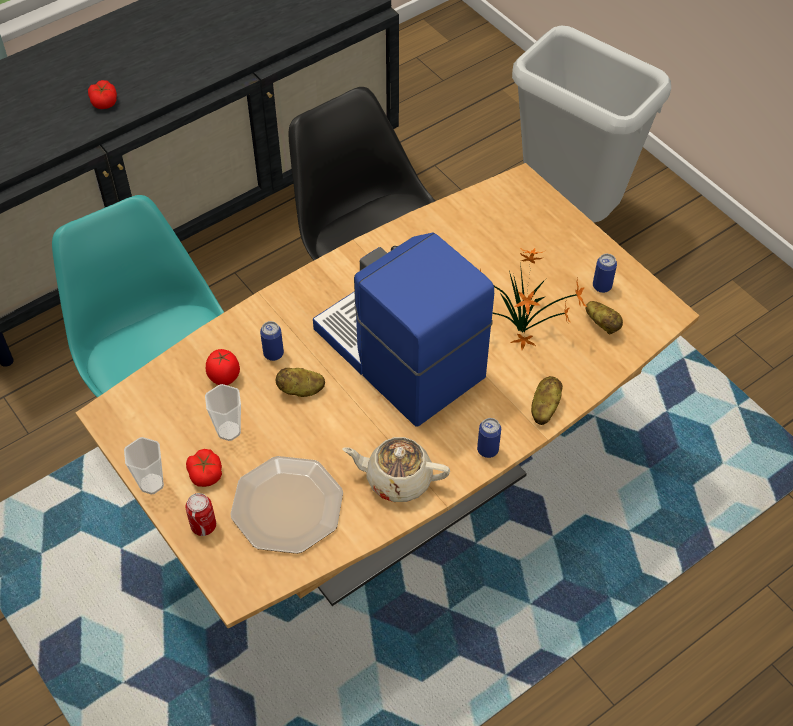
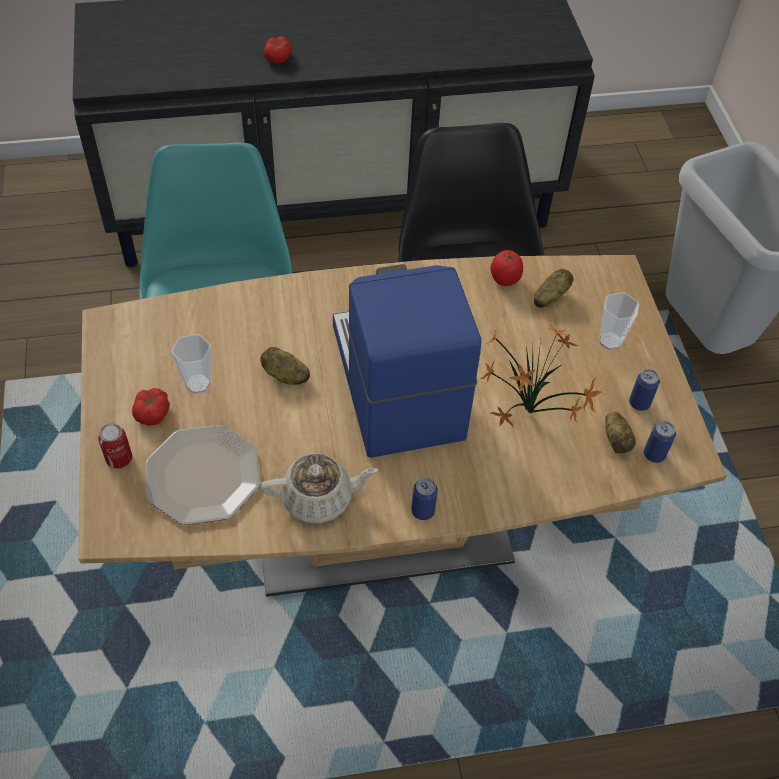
camera: 25 degrees right, 0 degrees up
cup [124,437,164,495] -> cup moved to [599,292,639,350]
tomato [206,349,240,385] -> tomato moved to [491,250,523,286]
can [260,321,284,361] -> can moved to [644,421,676,463]
beige teapot [343,437,450,502] -> beige teapot turned 135 degrees clockwise [261,453,378,523]
potato [531,376,563,425] -> potato moved to [534,269,574,308]

